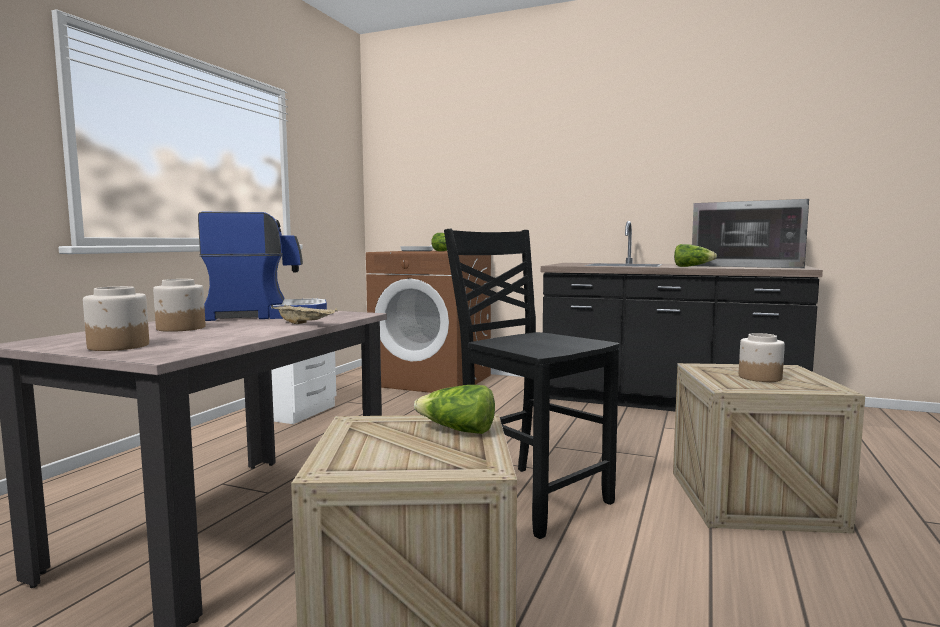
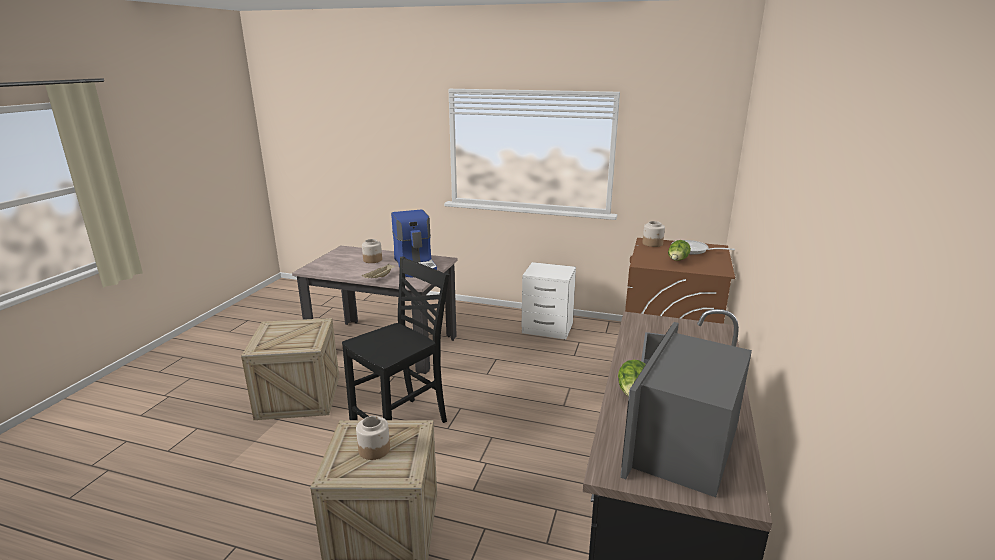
camera: 85 degrees right, 15 degrees up
jar [83,286,149,351] -> jar moved to [643,221,665,247]
lettuce [414,385,495,434] -> none

